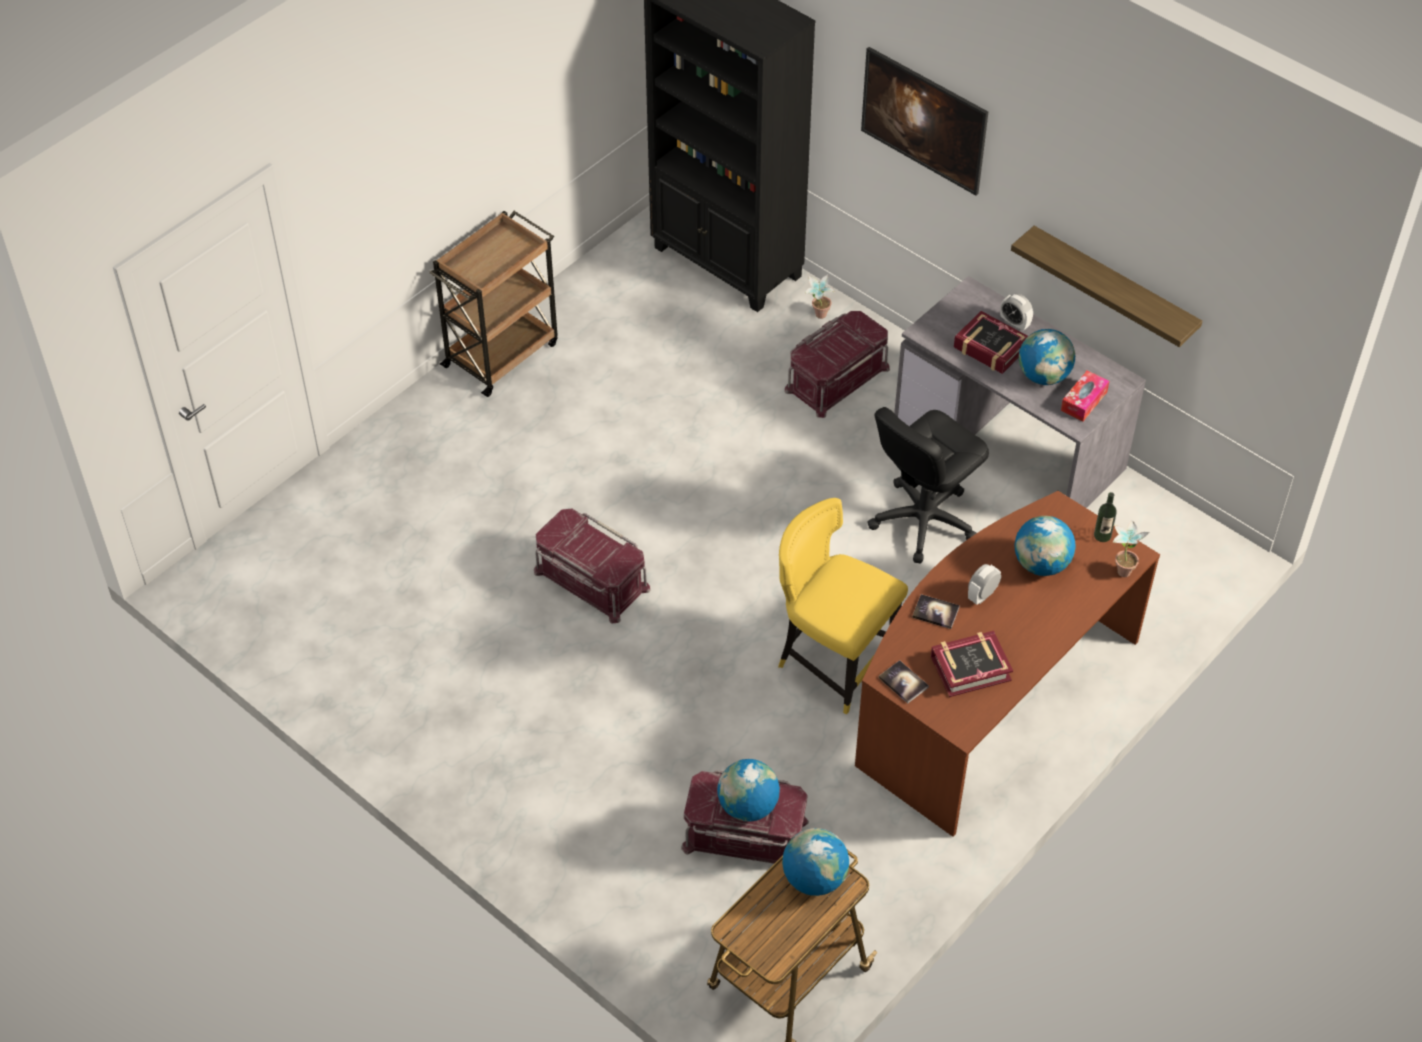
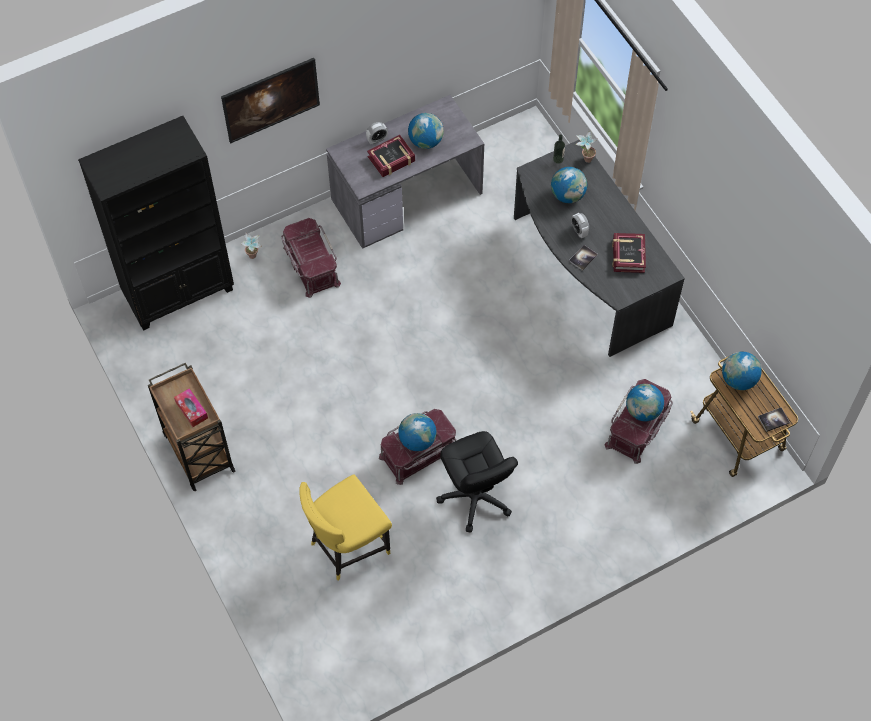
camera: 70 degrees left, 10 degrees up
yellow chair [778,498,908,714] -> yellow chair moved to [299,474,392,581]
brown desk [855,491,1160,837] -> grey desk [514,140,685,357]
black office chair [867,407,989,564] -> black office chair moved to [436,431,518,533]
book [879,660,929,703] -> book moved to [758,407,790,432]
shelf [1011,226,1202,347] -> none
tissue box [1061,370,1109,422] -> tissue box moved to [174,388,208,427]
none -> globe [398,413,436,451]

